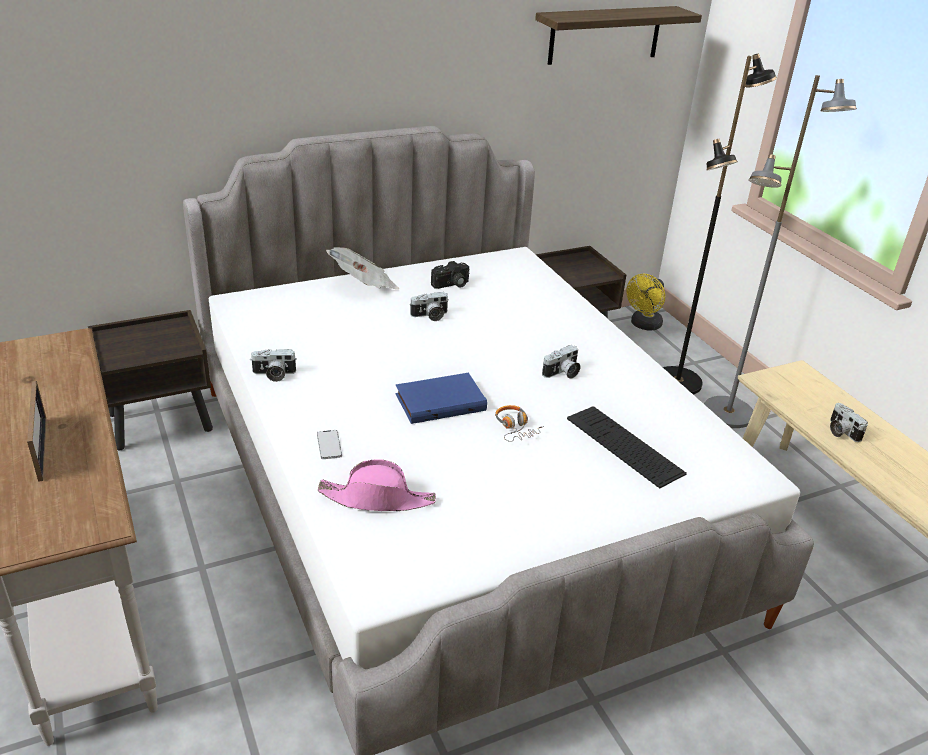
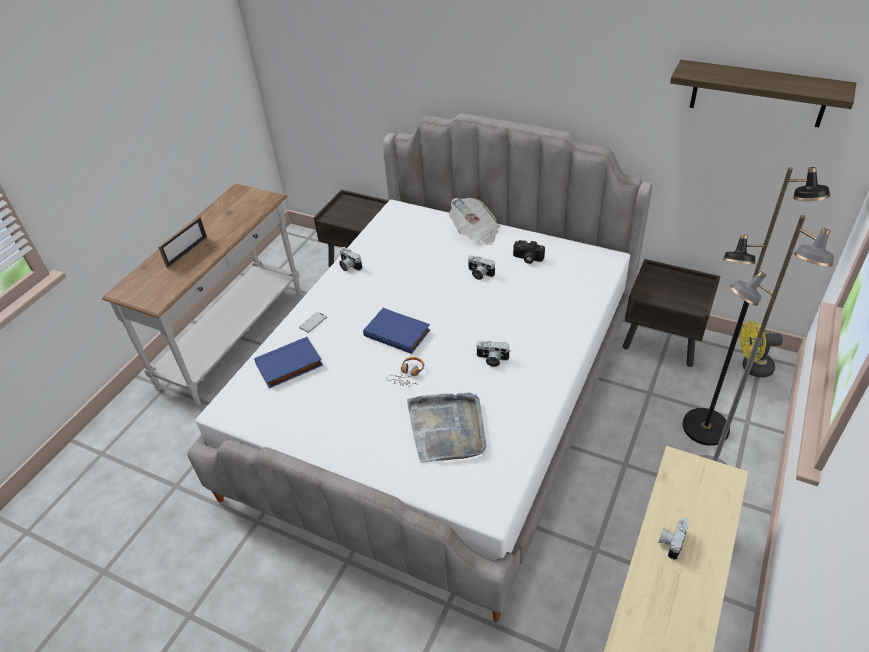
camera: 55 degrees right, 10 degrees up
pink hat [318,459,436,511] -> blue book [254,337,323,388]
keyboard [567,406,687,488] -> grey tray [407,392,486,462]

